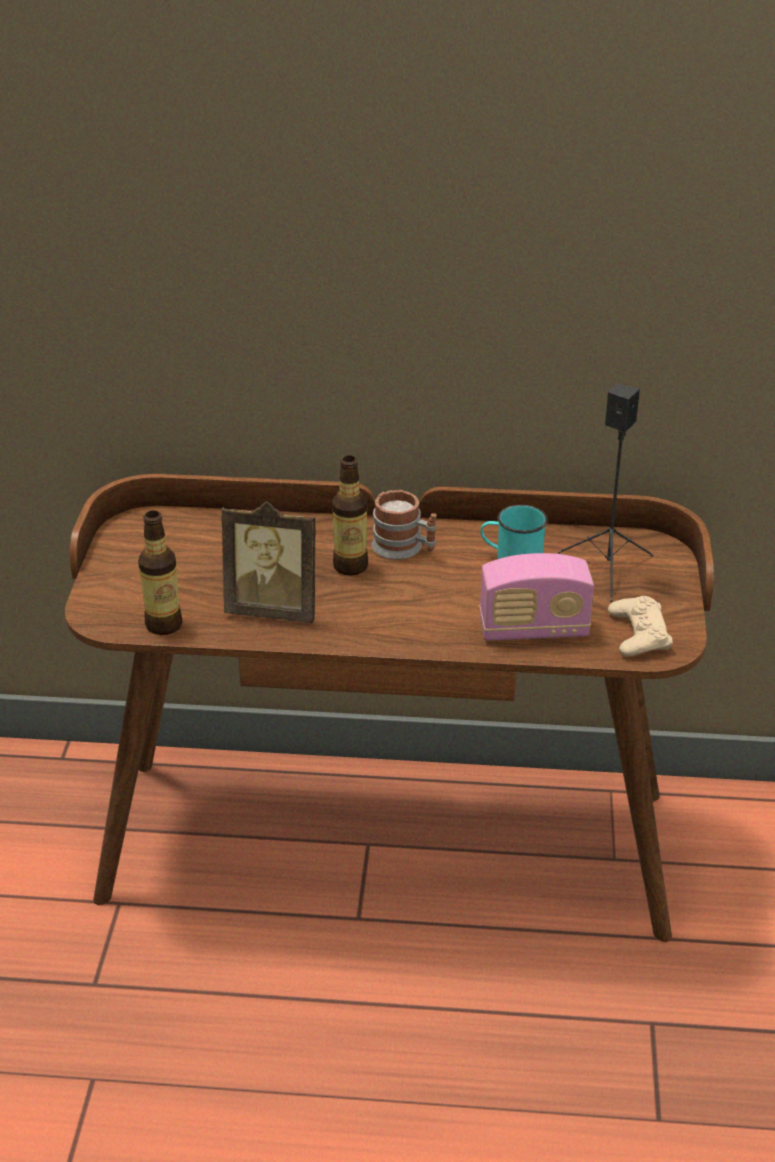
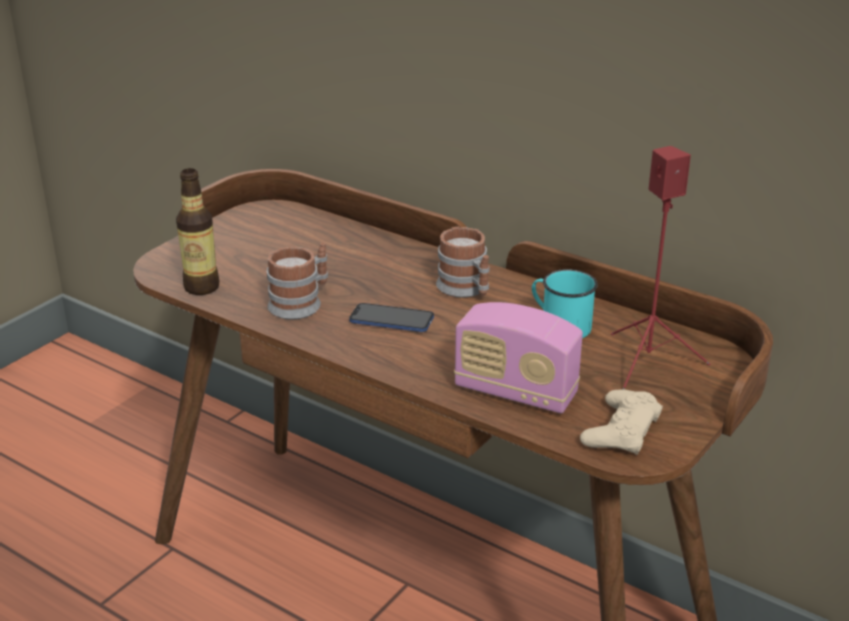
camera: 30 degrees right, 5 degrees down
picture frame [221,501,316,623] -> mug [267,242,328,319]
bottle [332,455,368,576] -> none
black speaker [558,384,653,602] -> red speaker [611,146,710,390]
none -> phone [349,303,434,332]

